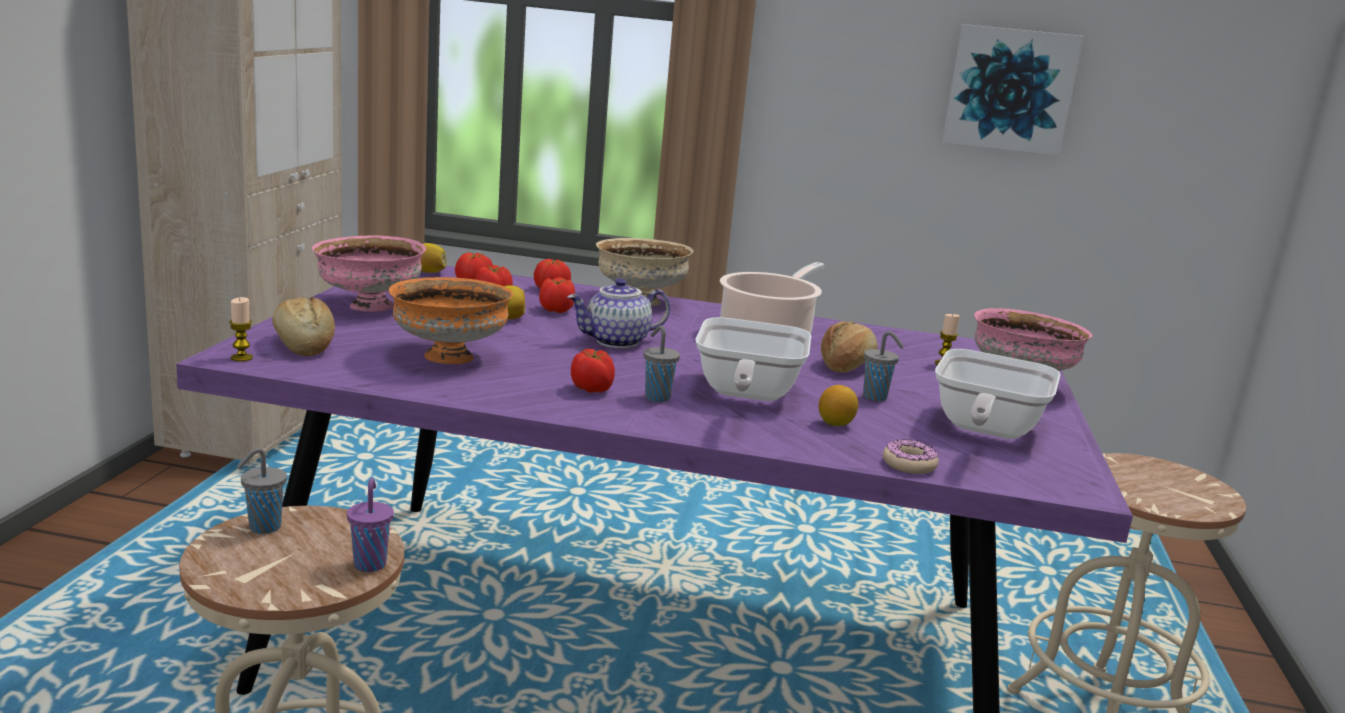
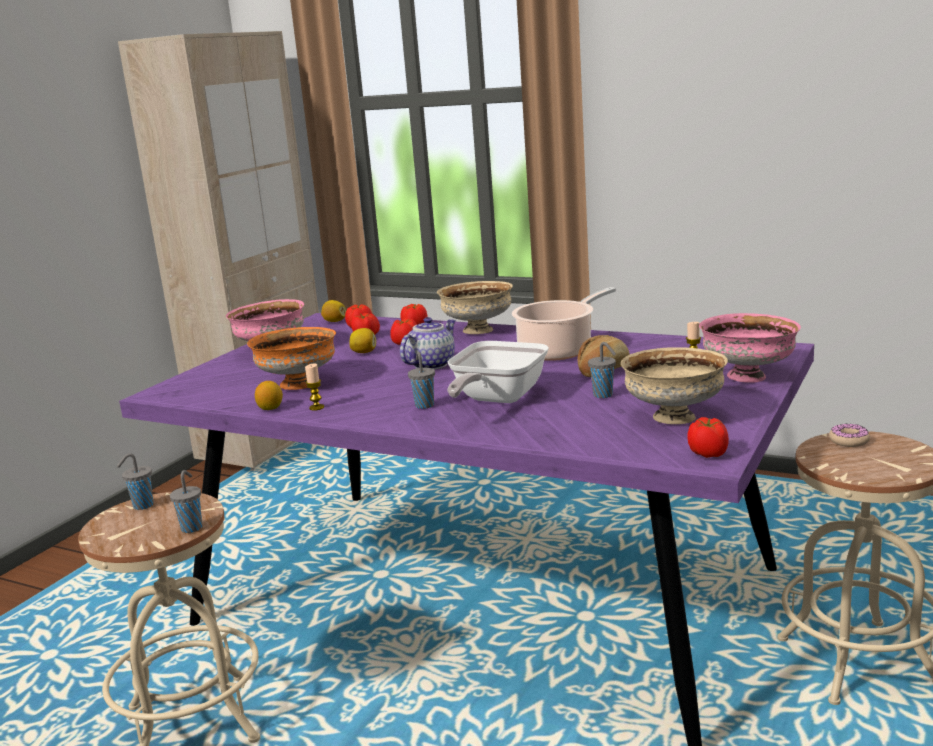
camera: 20 degrees right, 0 degrees up
candle [229,297,253,362] -> candle moved to [305,363,324,411]
bread [272,297,335,356] -> none
purple cup [347,478,394,572] -> grey cup [170,470,202,533]
teapot [567,278,670,348] -> teapot turned 135 degrees clockwise [400,317,456,370]
tomato [571,349,615,393] -> tomato moved to [687,417,729,458]
lemon [819,385,858,426] -> lemon moved to [255,381,283,410]
donut [883,439,939,474] -> donut moved to [829,424,870,447]
frying pan [935,349,1060,439] -> beige bowl [621,347,728,424]
picture [942,24,1083,156] -> none

